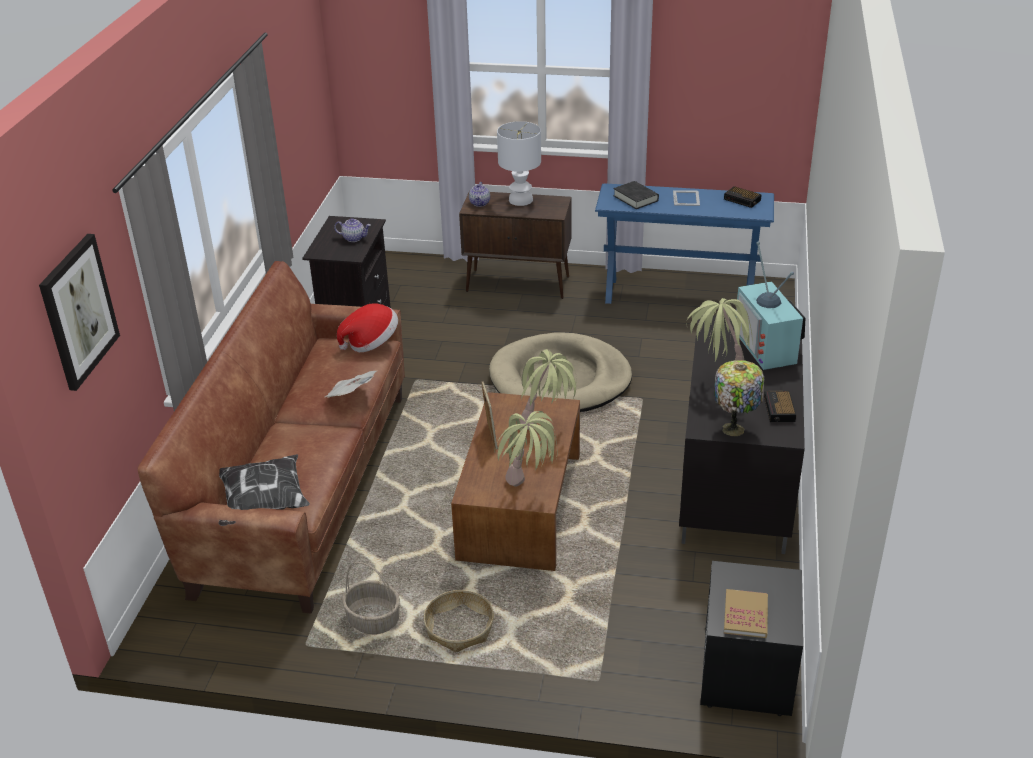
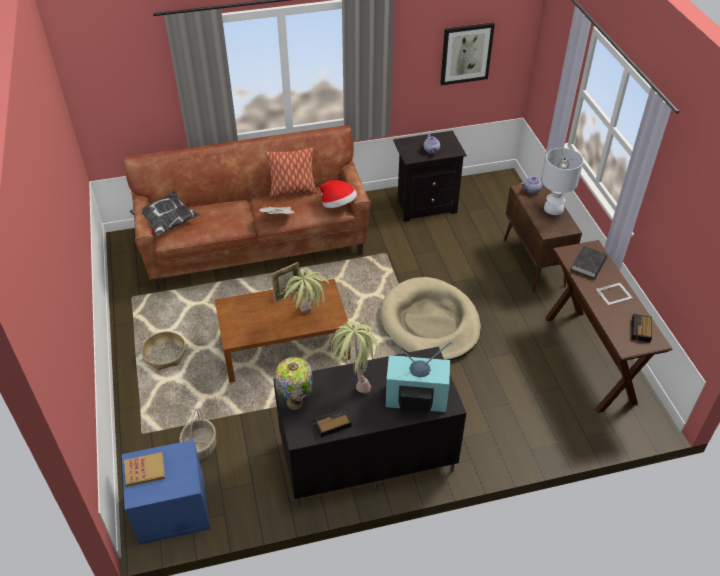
camera: 65 degrees right, 10 degrees up
picture [39,234,120,391] -> picture moved to [440,22,495,85]
basket [342,562,400,634] -> basket moved to [179,408,216,460]
potted plant [494,411,558,486] -> none
blue console table [595,183,774,304] -> brown console table [545,240,673,413]
black nightstand [700,561,803,716] -> blue nightstand [122,440,210,545]
television [734,241,805,370] -> television turned 45 degrees clockwise [385,338,452,413]
none -> pillow [265,147,317,198]

